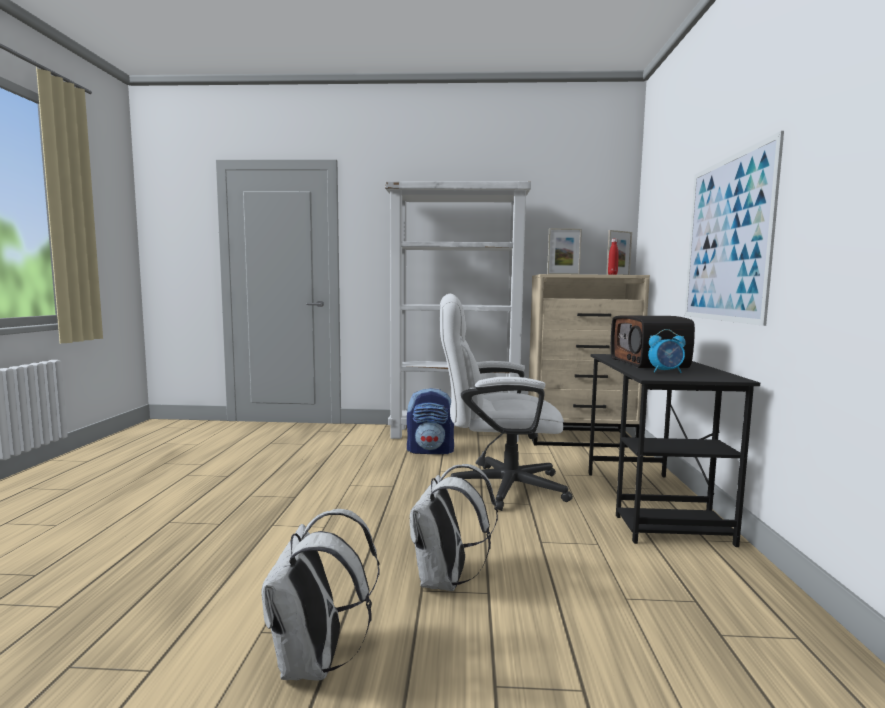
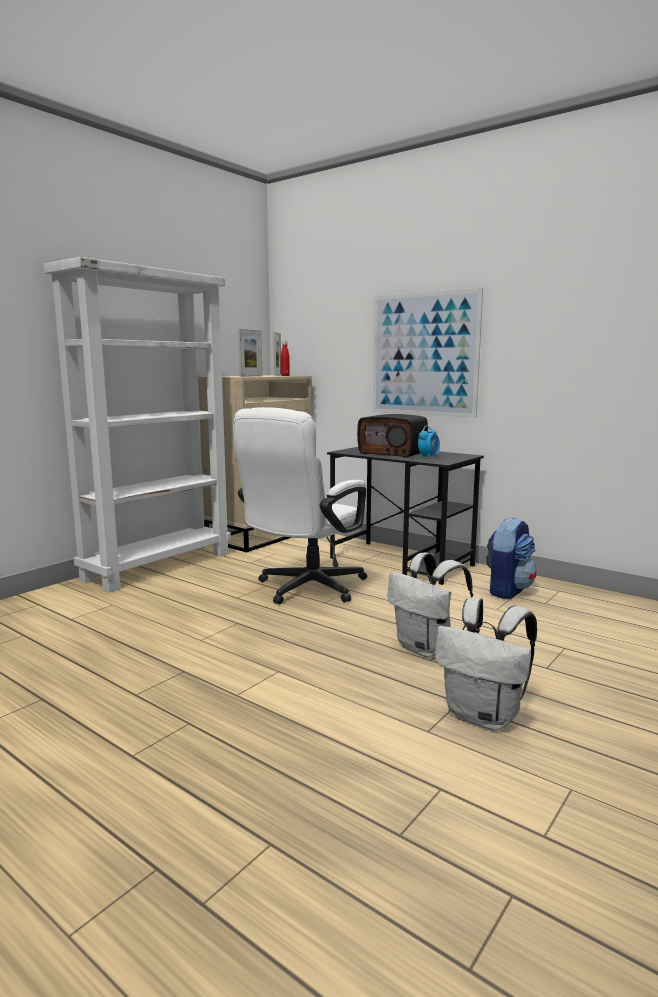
camera: 55 degrees left, 5 degrees up
backpack [407,388,454,454] -> backpack moved to [486,517,537,599]

